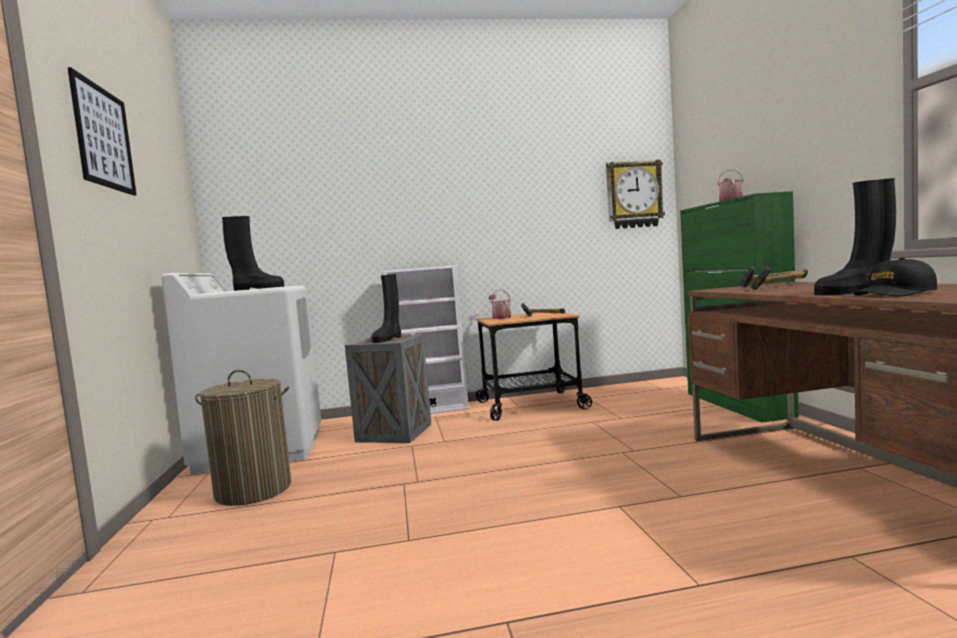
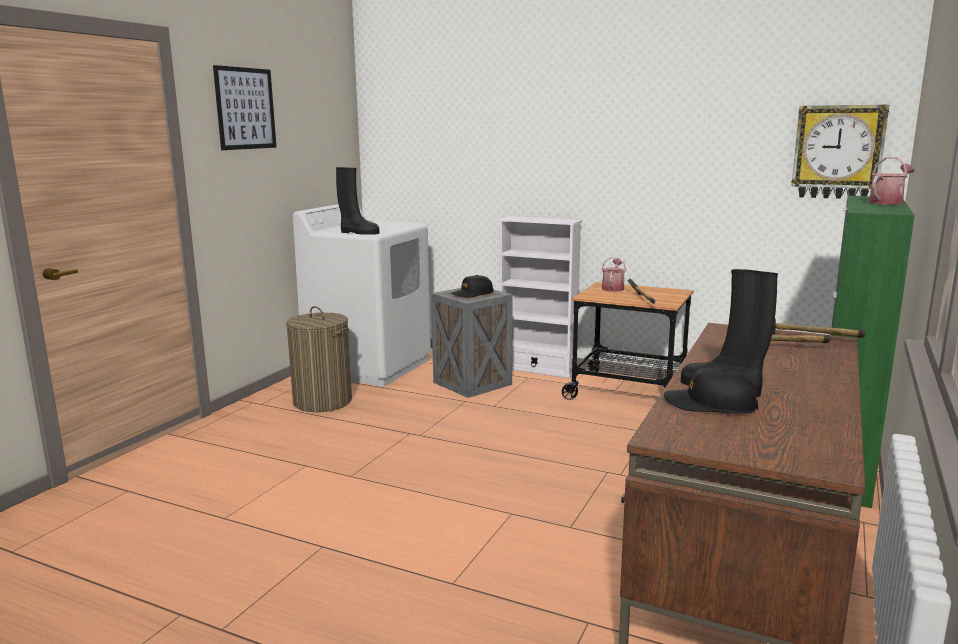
camera: 35 degrees right, 10 degrees up
black boot [371,274,401,343] -> black cap [451,275,494,298]

